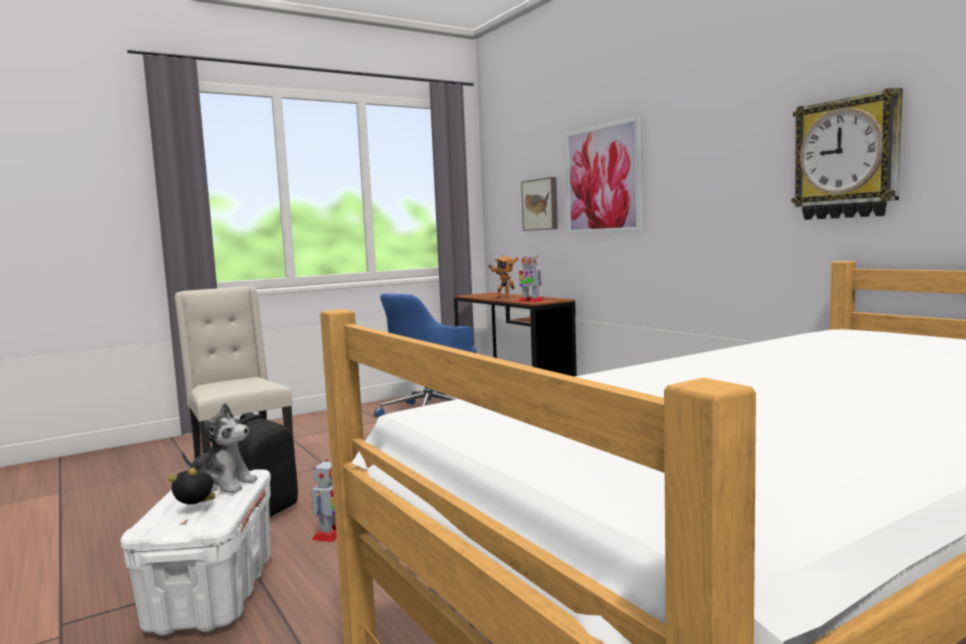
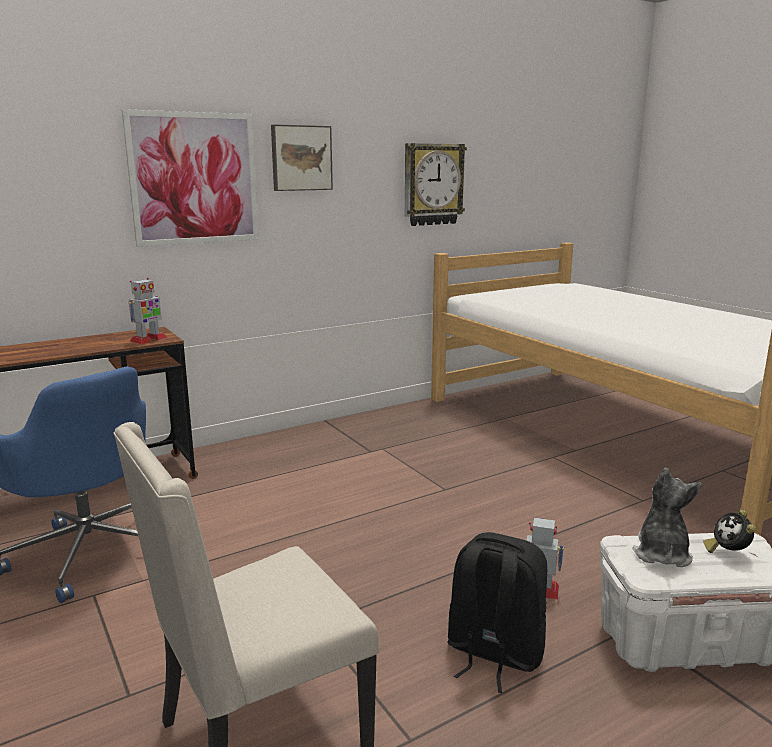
camera: 90 degrees left, 10 degrees up
toy robot [489,255,519,298] -> none
picture [521,177,558,231] -> picture moved to [271,124,333,191]

